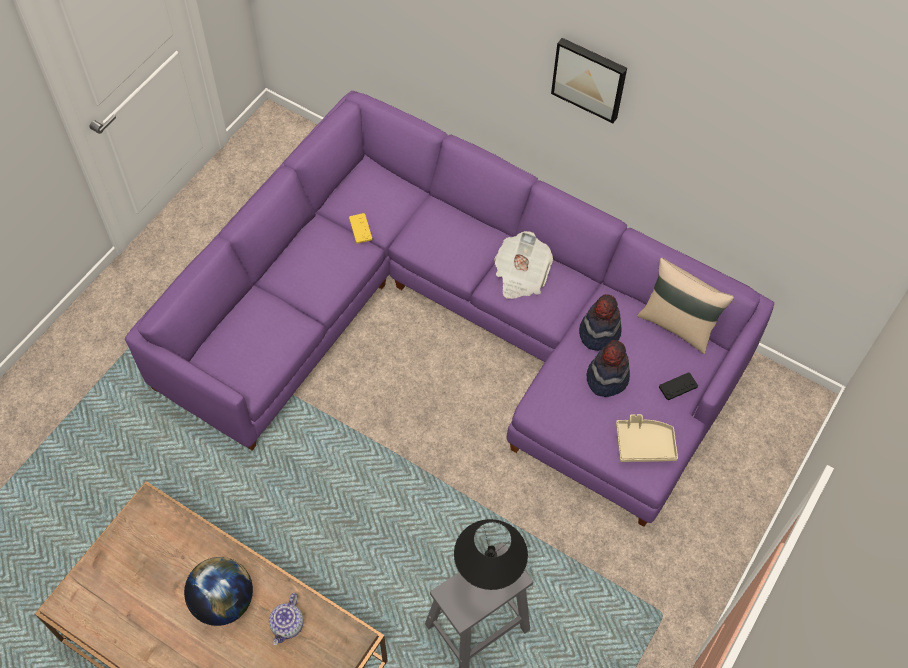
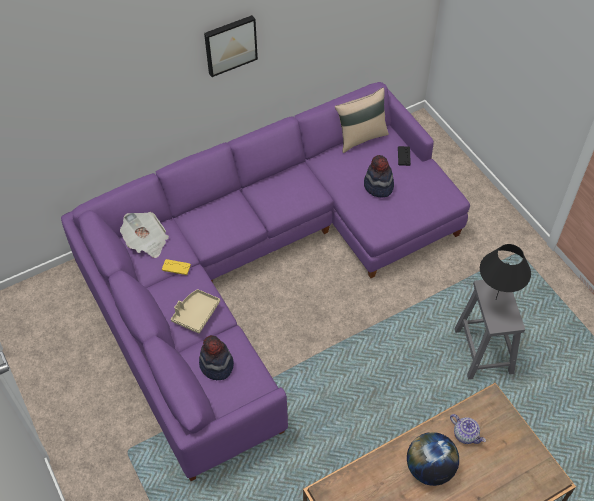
camera: 60 degrees left, 5 degrees down
newspaper [494,231,553,299] -> newspaper moved to [120,212,169,258]
hat [579,294,622,351] -> hat moved to [199,335,234,380]
beige tray [616,414,678,462] -> beige tray moved to [171,289,220,333]

